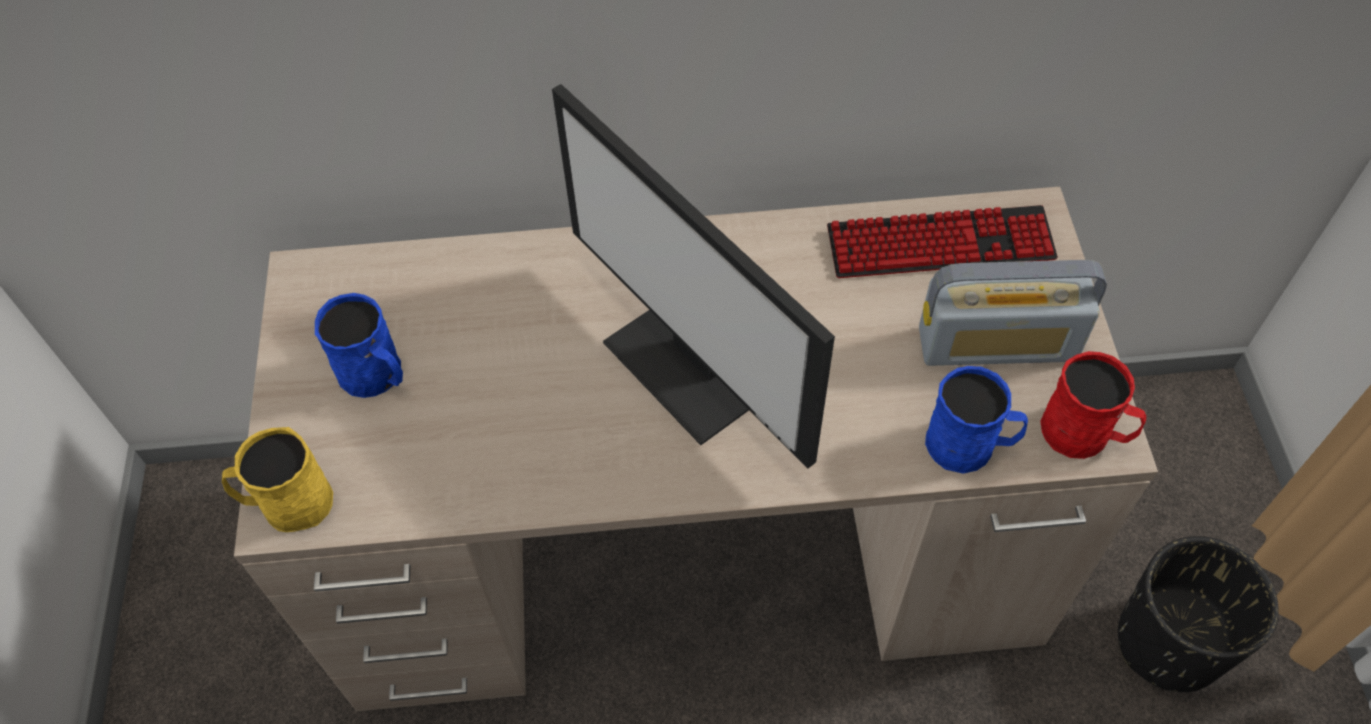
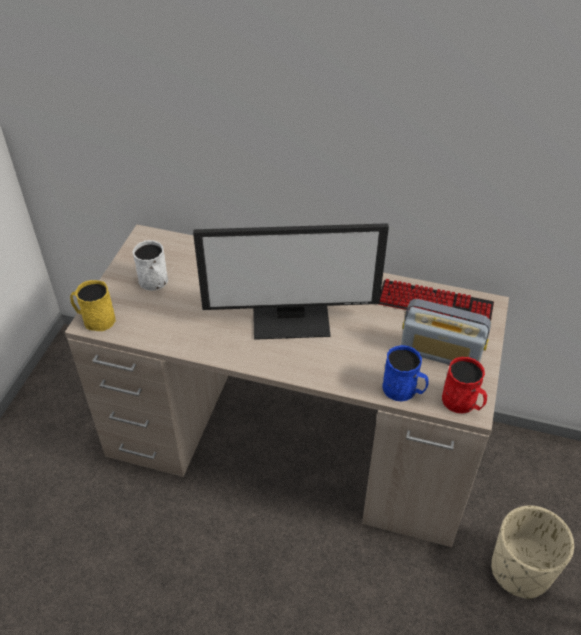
camera: 20 degrees right, 10 degrees down
blue mug [315,293,403,398] -> white mug [132,240,168,291]
monitor [552,84,835,469] -> monitor turned 75 degrees counterclockwise [193,223,389,340]
black planter [1118,536,1279,692] -> beige planter [491,505,574,599]

